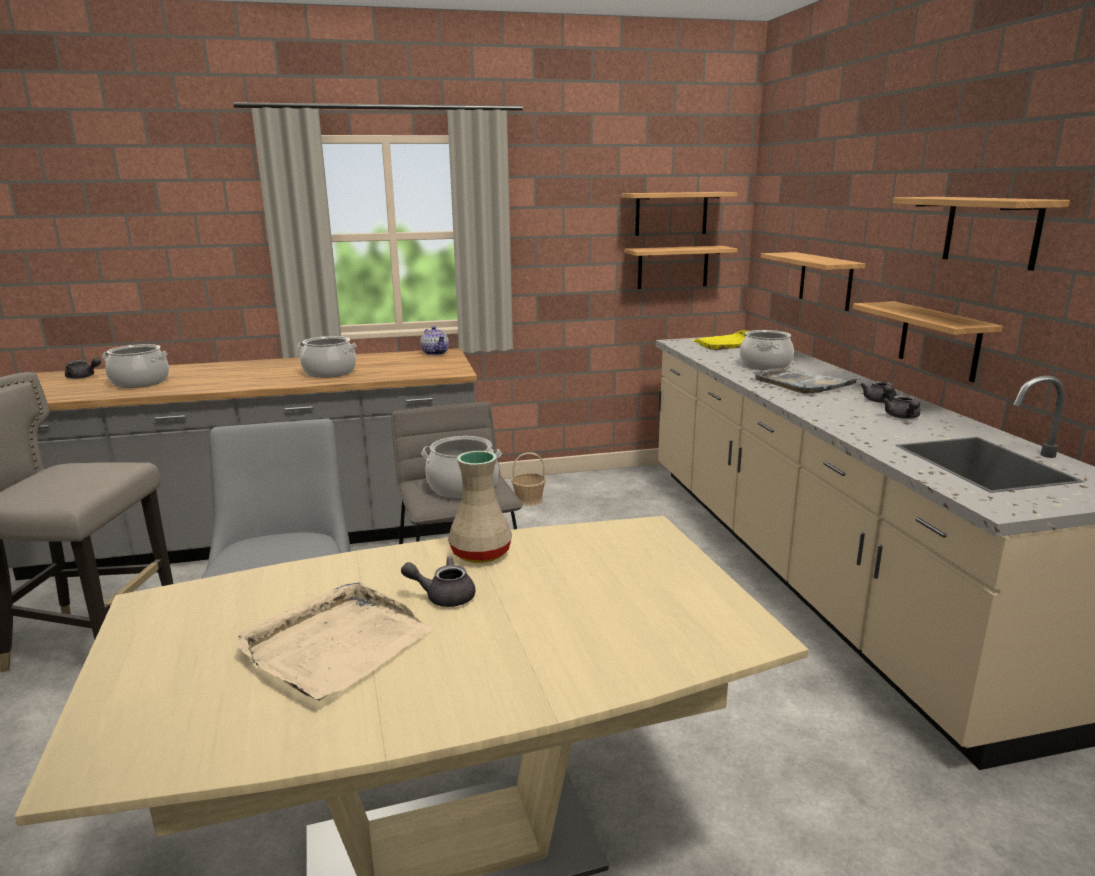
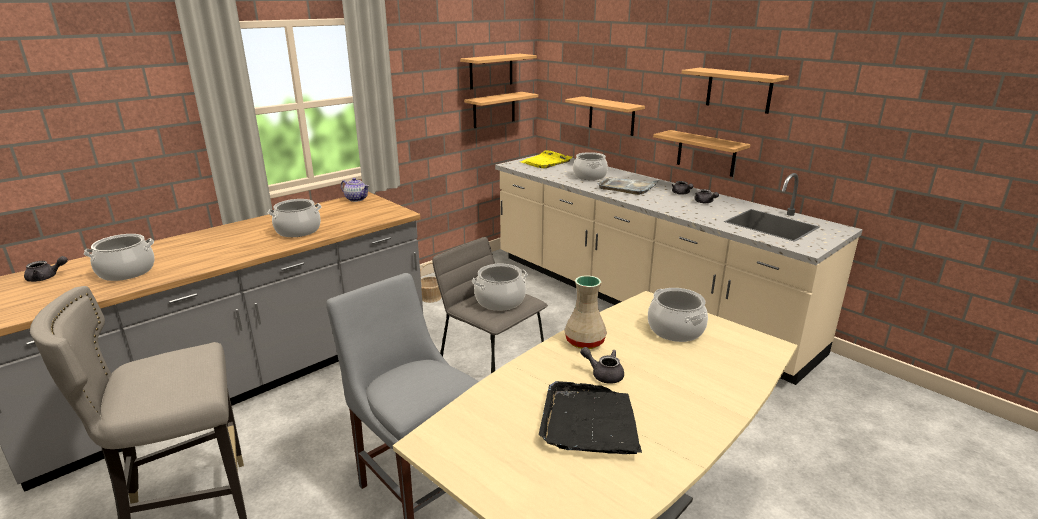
camera: 30 degrees left, 5 degrees up
beige tray [235,583,432,701] -> black tray [539,381,642,454]
grey teapot [401,556,475,607] -> grey teapot turned 60 degrees clockwise [580,347,624,384]
none -> cooking pot [648,288,708,342]

